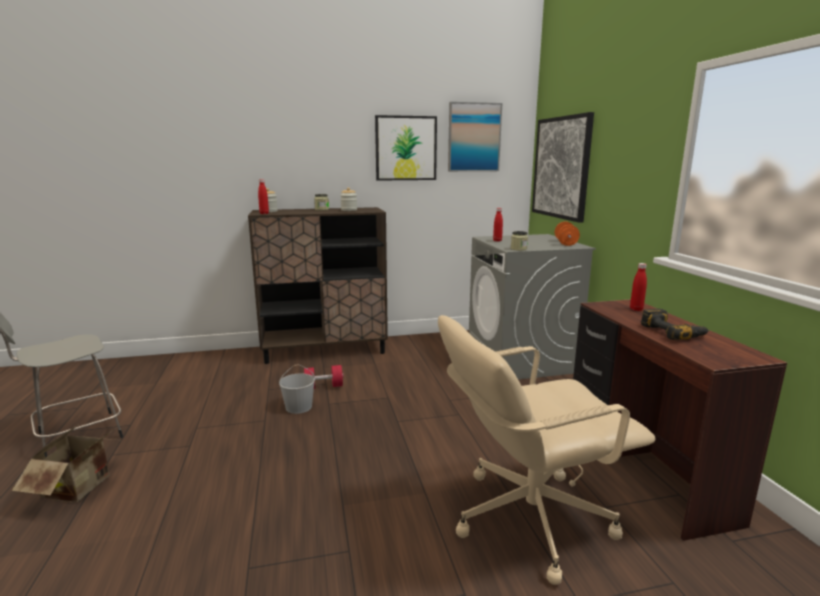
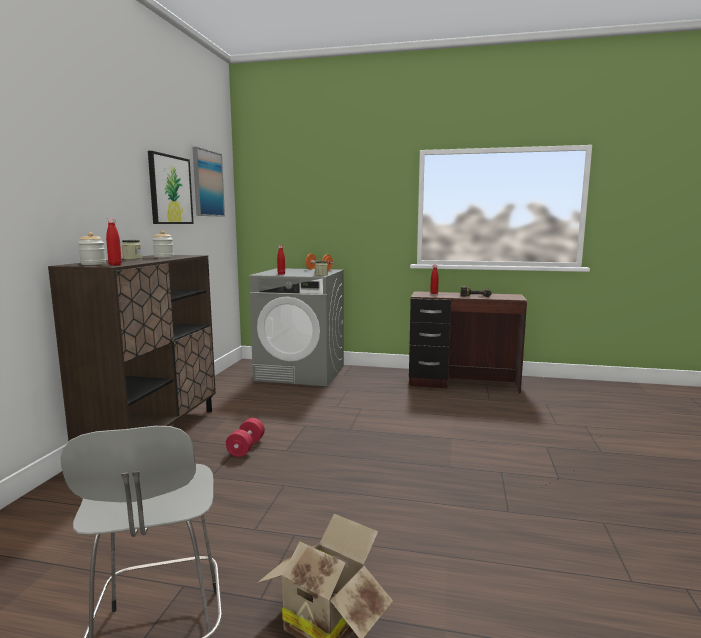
camera: 65 degrees left, 5 degrees down
white bucket [279,365,315,414] -> none
beige office chair [438,315,655,585] -> none
picture [532,112,594,223] -> none

